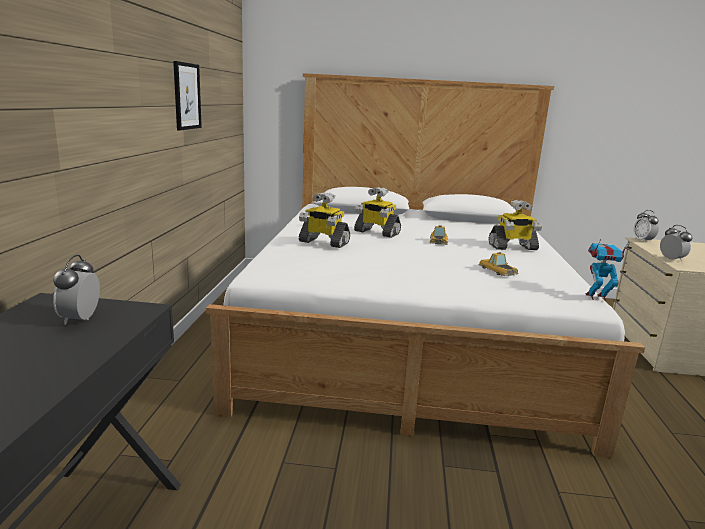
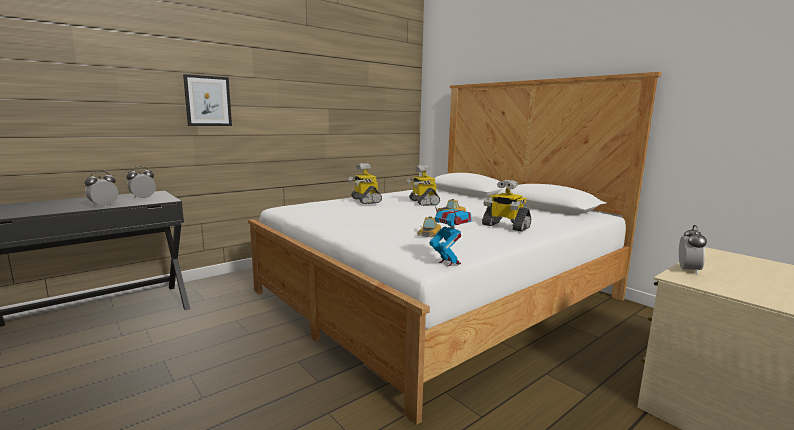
camera: 45 degrees right, 5 degrees down
picture [173,61,202,131] -> picture moved to [183,74,232,126]
alarm clock [633,210,659,243] -> alarm clock moved to [84,171,118,207]

